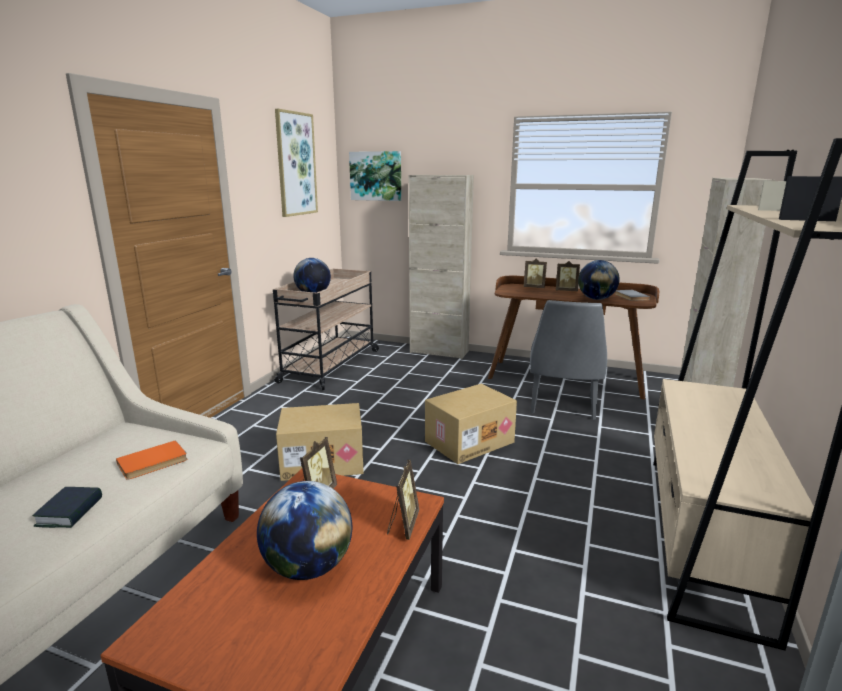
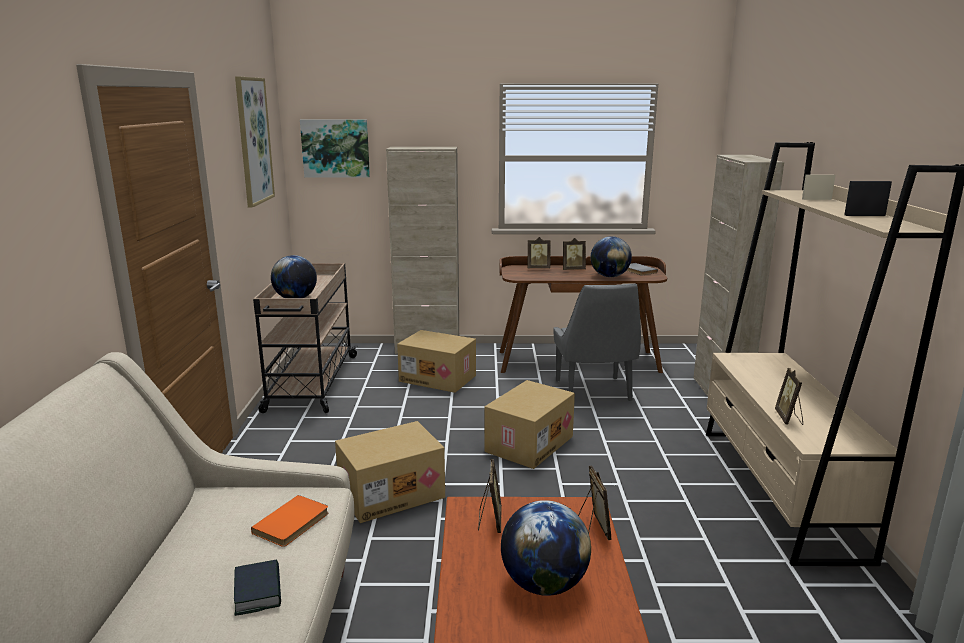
camera: 20 degrees left, 0 degrees up
none -> cardboard box [397,330,476,393]
none -> picture frame [775,368,803,425]

